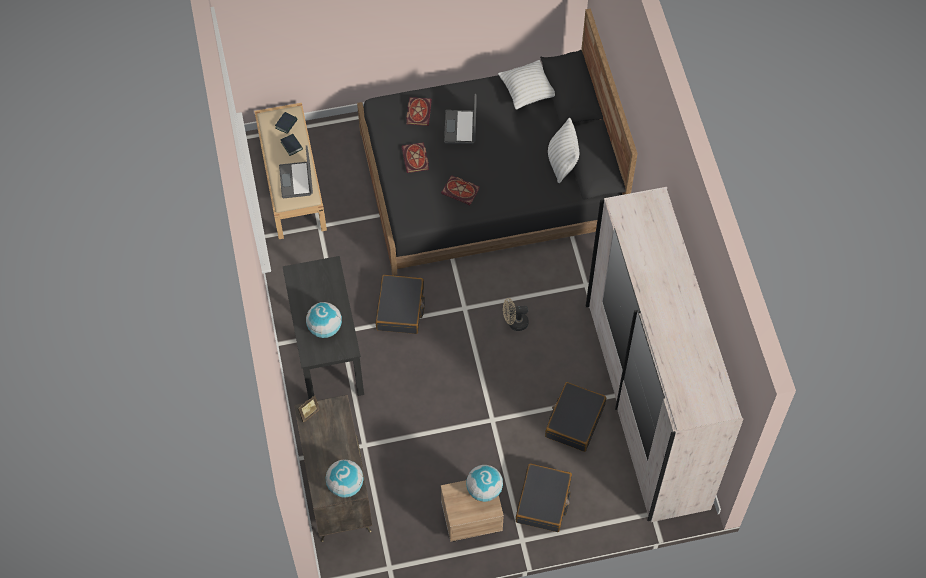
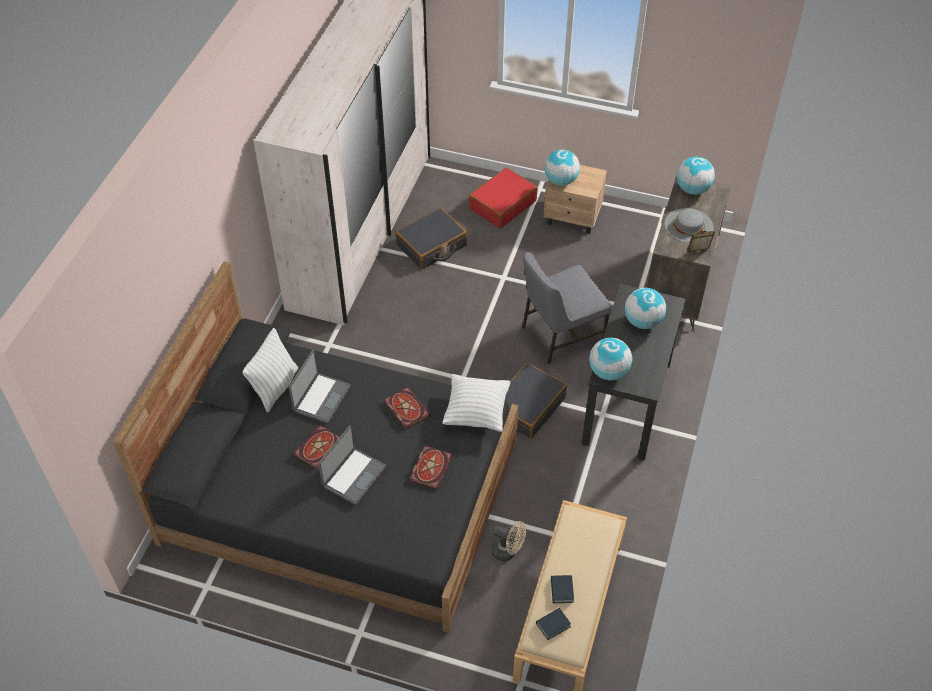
camera: 150 degrees left, 10 degrees down
laptop [279,145,313,198] -> laptop moved to [289,350,351,423]
book [406,97,432,126] -> book moved to [293,425,340,469]
white pillow [498,60,555,110] -> white pillow moved to [442,374,510,432]
beige fan [503,298,529,331] -> beige fan moved to [491,521,526,561]
black suitcase [516,463,572,532] -> red suitcase [469,168,538,229]
none -> grey chair [522,252,612,364]
none -> globe [589,338,632,380]
none -> grey hat [664,208,714,243]

